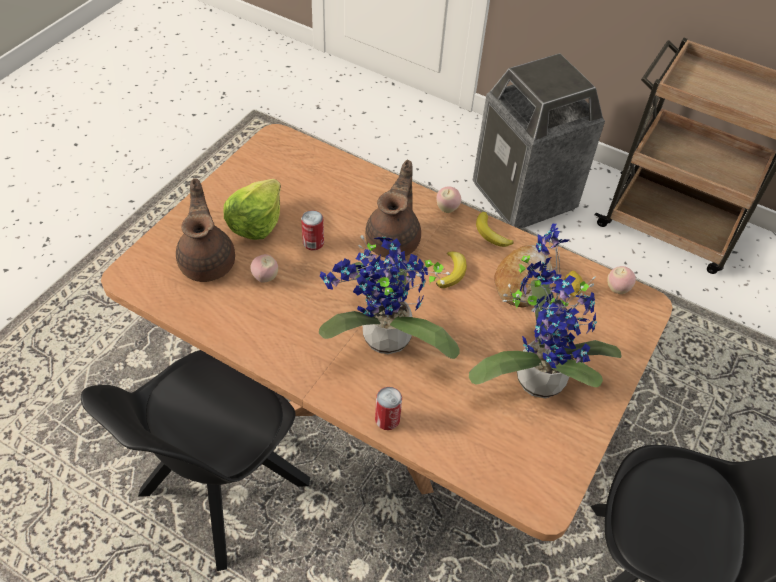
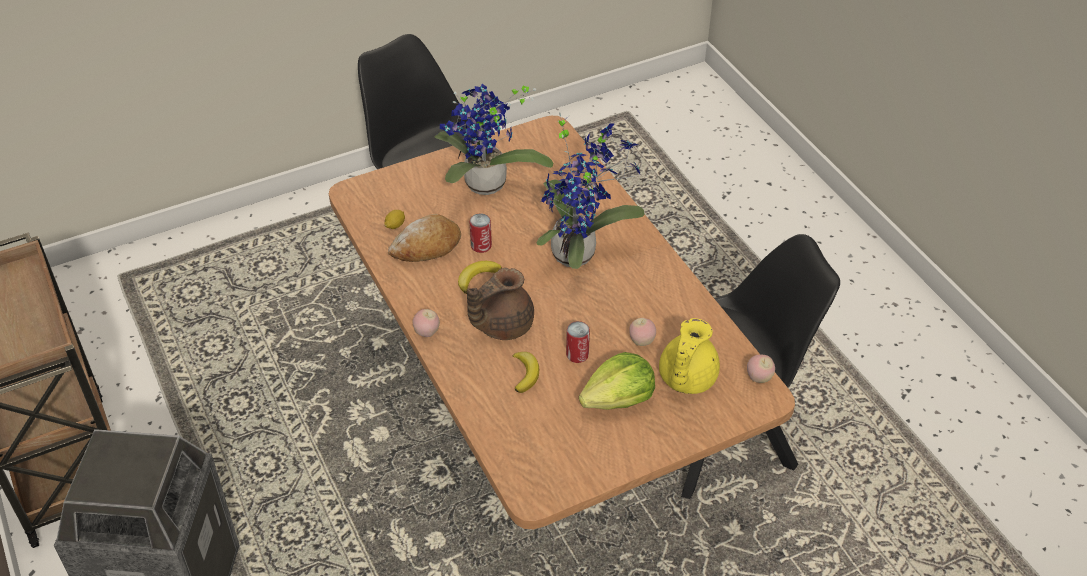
camera: 145 degrees left, 5 degrees down
brown teapot [176,178,235,282] -> yellow teapot [659,318,720,394]
can [375,387,402,430] -> can moved to [470,214,492,253]
banana [476,212,514,247] -> banana moved to [513,352,539,393]
apple [607,266,636,294] -> apple moved to [747,355,775,383]

